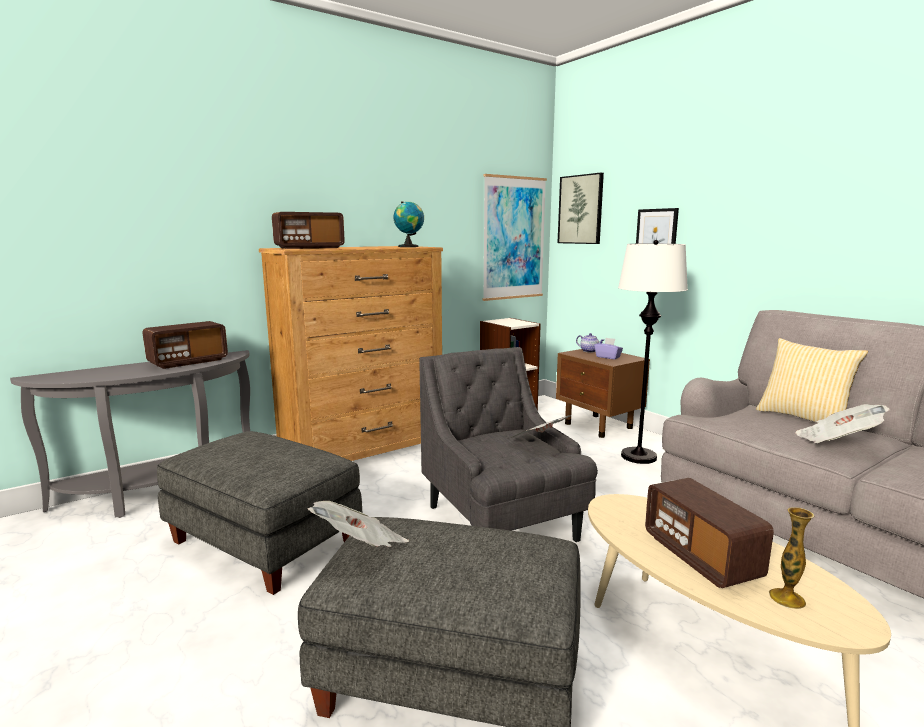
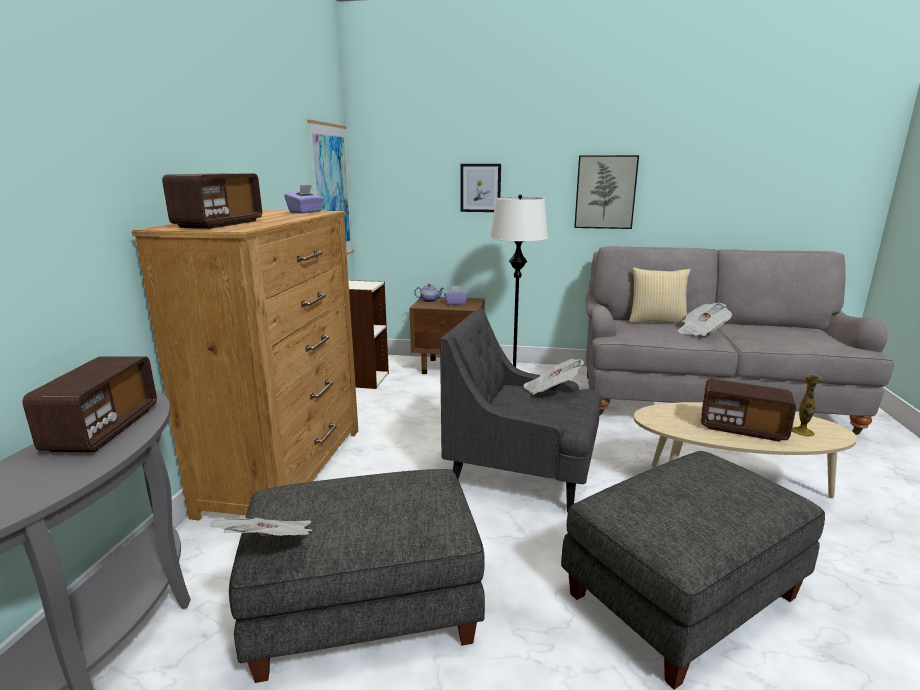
camera: 45 degrees left, 5 degrees up
newspaper [307,501,409,547] -> newspaper moved to [210,518,312,536]
globe [394,201,424,247] -> purple tissue box [285,185,324,213]
picture [558,173,604,244] -> picture moved to [574,155,639,229]

